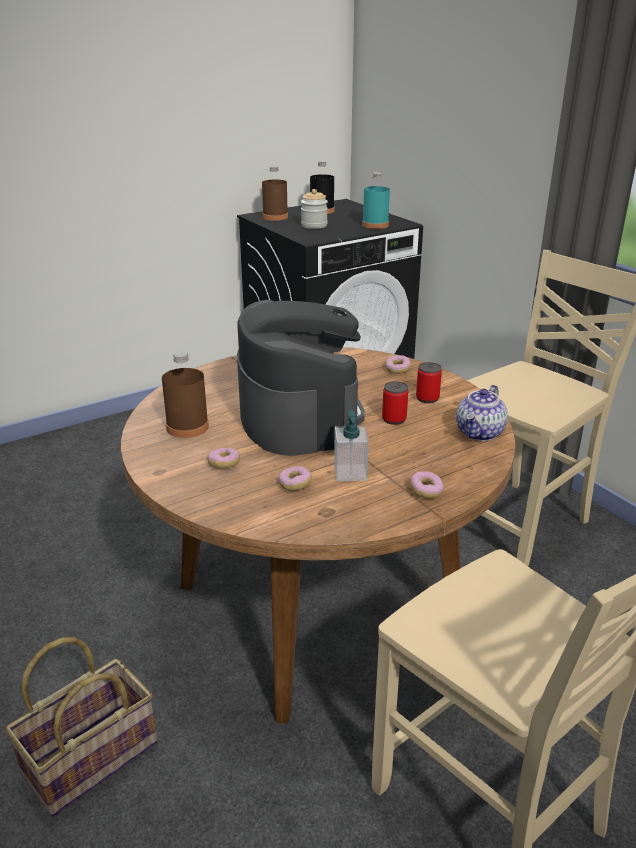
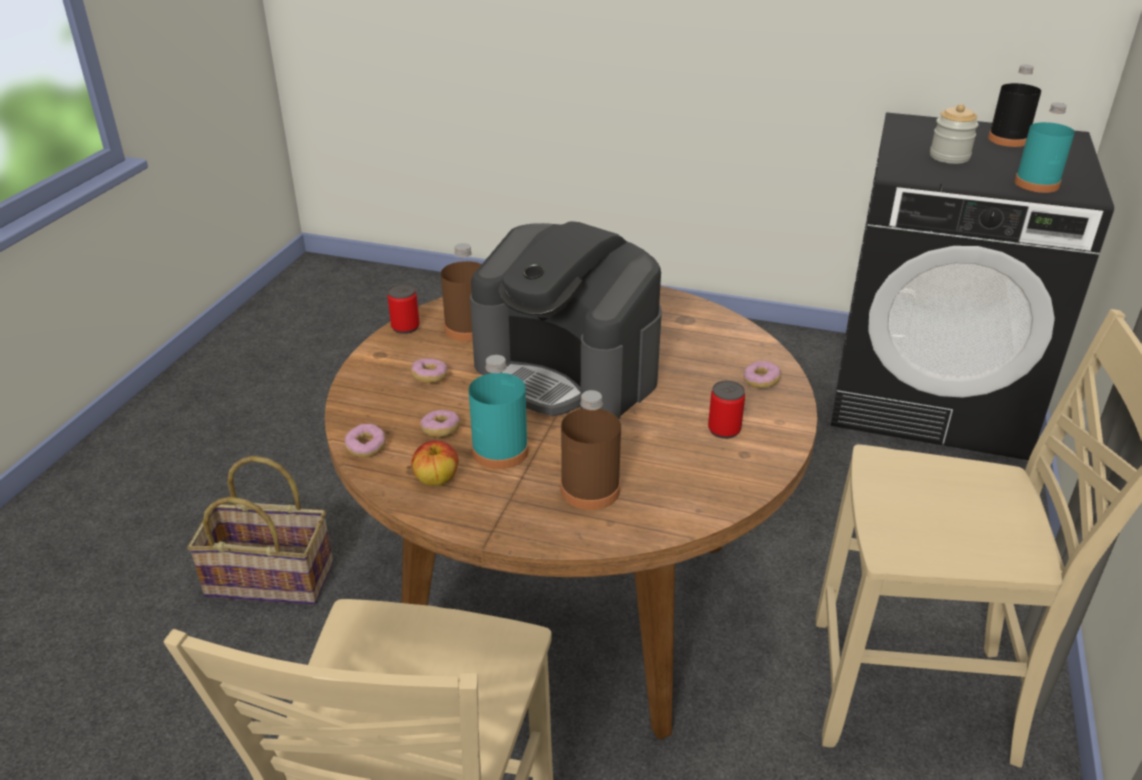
camera: 50 degrees right, 5 degrees up
coffee machine [237,299,365,456] -> coffee machine turned 90 degrees clockwise [470,221,662,419]
brown bottle [262,166,288,221] -> brown bottle moved to [561,390,621,510]
soap dispenser [334,410,369,481] -> turquoise bottle [469,355,529,469]
can [382,381,408,425] -> can moved to [388,284,420,334]
donut [410,471,444,499] -> donut moved to [345,424,386,458]
teapot [456,385,508,441] -> none
none -> apple [411,441,459,485]

